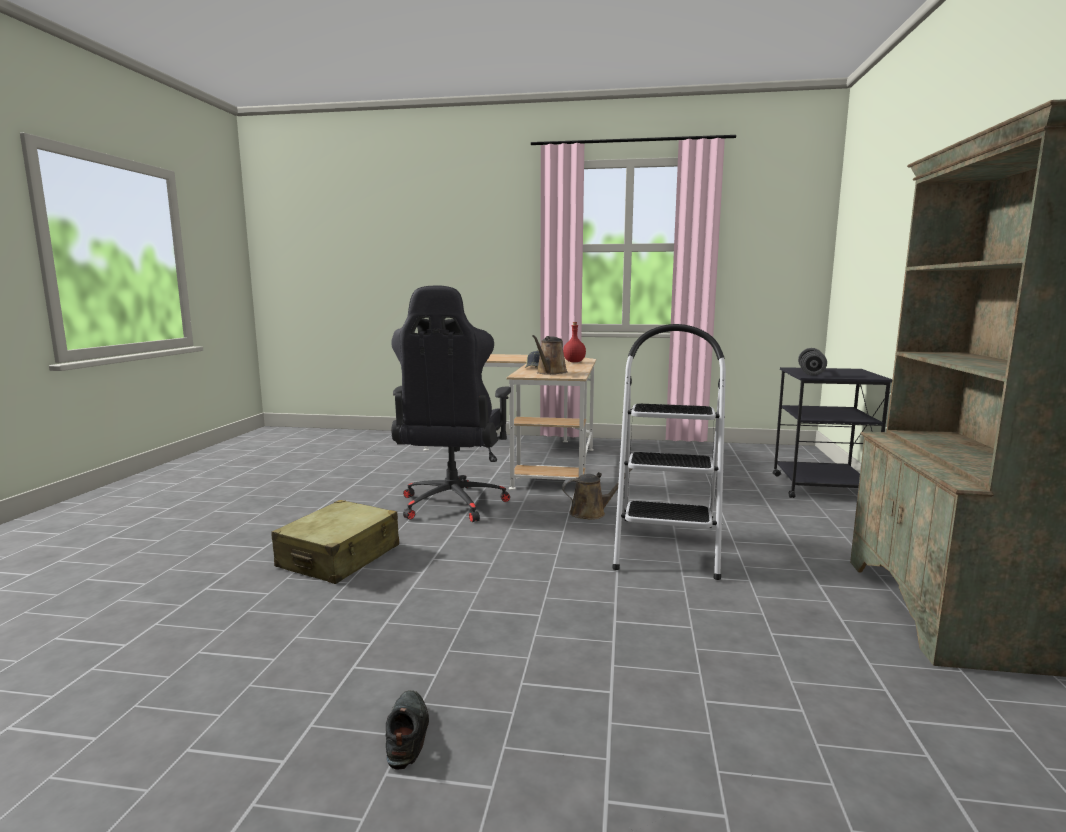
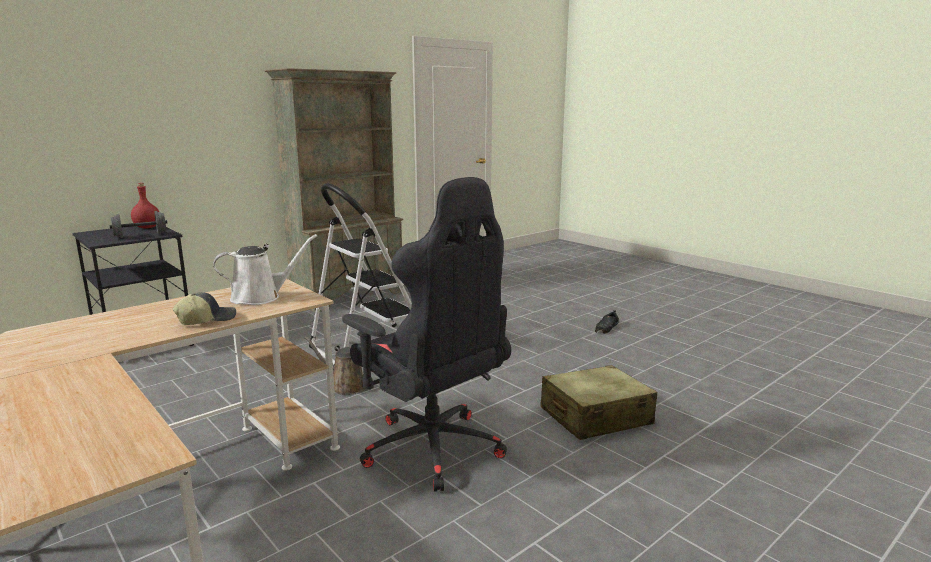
camera: 140 degrees left, 5 degrees up
black office chair [391,286,511,522] -> black office chair turned 90 degrees clockwise [342,177,511,492]
brown watering can [532,335,568,375] -> white watering can [213,234,317,305]
red bottle [563,322,586,362] -> red bottle moved to [131,183,159,228]

